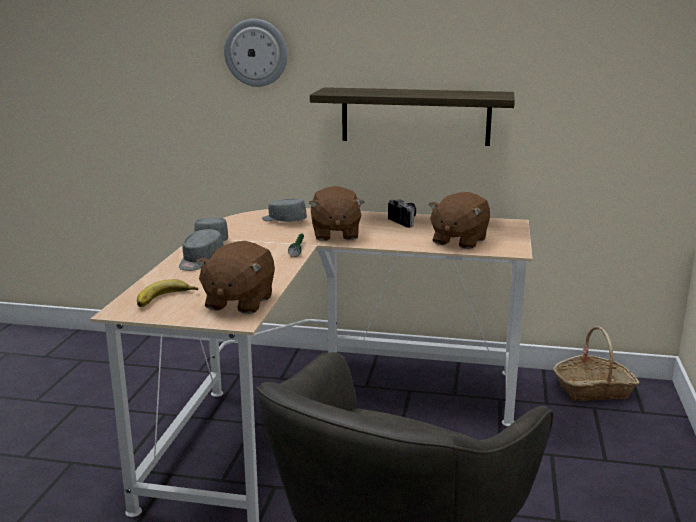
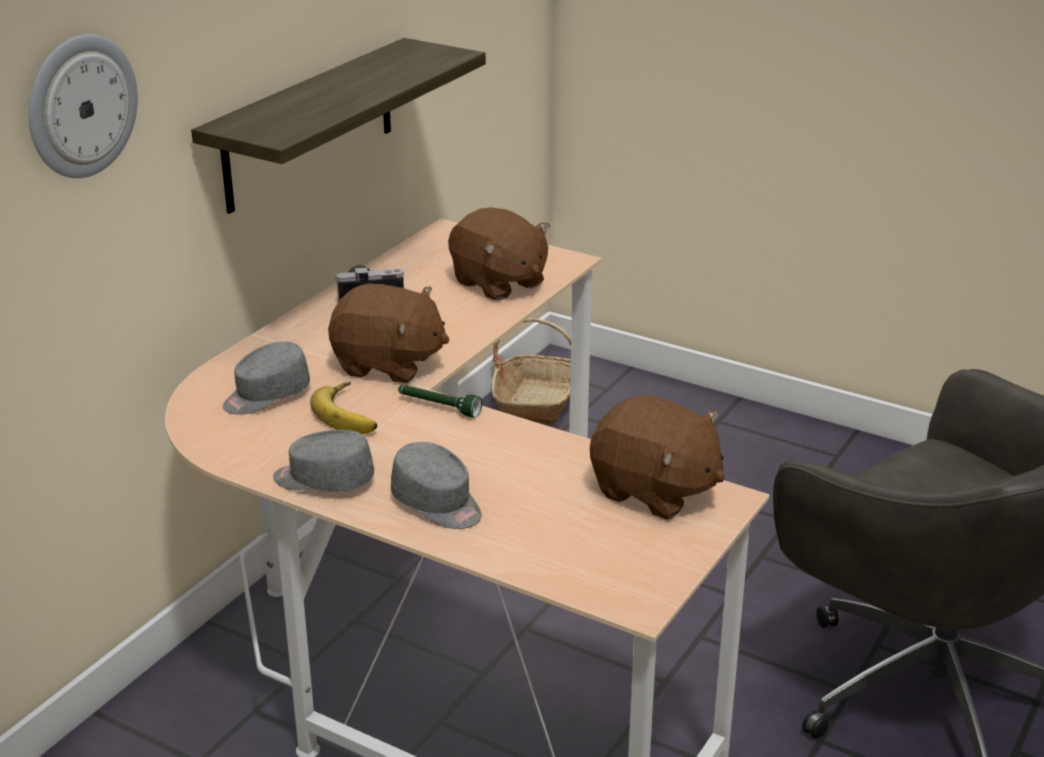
camera: 70 degrees left, 10 degrees up
banana [137,279,198,307] -> banana moved to [310,382,377,434]

